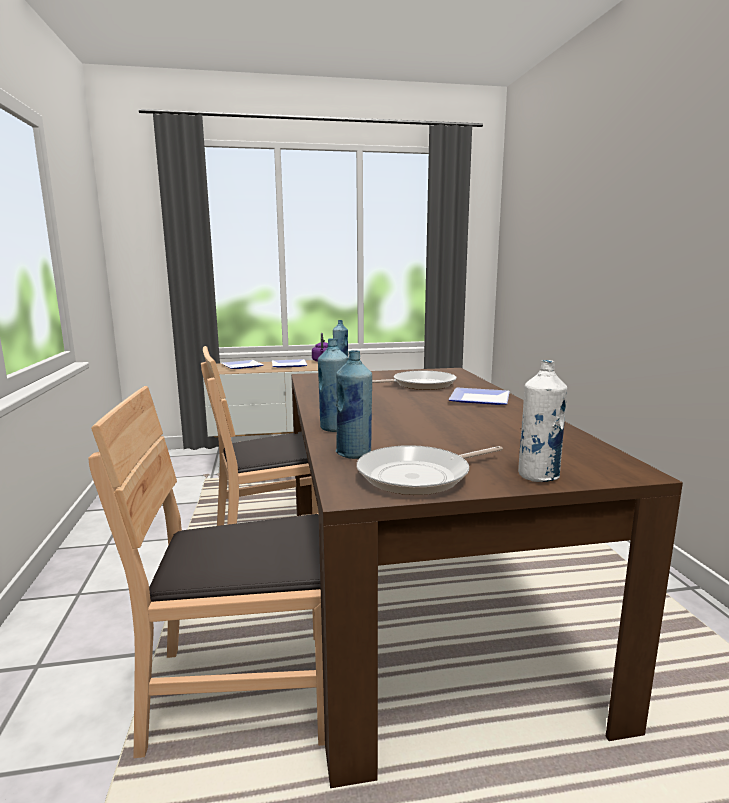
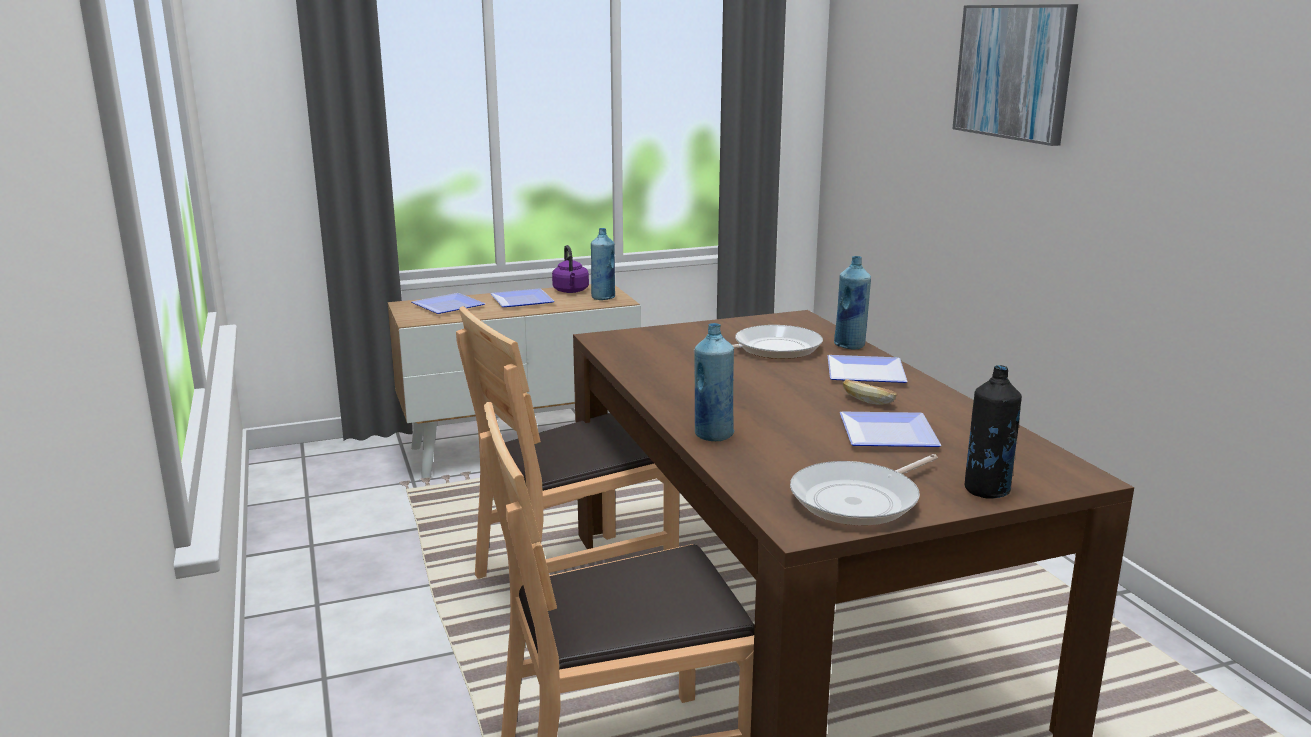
camera: 10 degrees left, 5 degrees up
blue bottle [336,350,372,459] -> blue bottle moved to [834,256,871,350]
white bottle [518,360,567,482] -> black bottle [965,365,1022,498]
none -> plate [840,412,942,447]
none -> bread [843,379,896,405]
none -> picture [952,4,1078,146]

